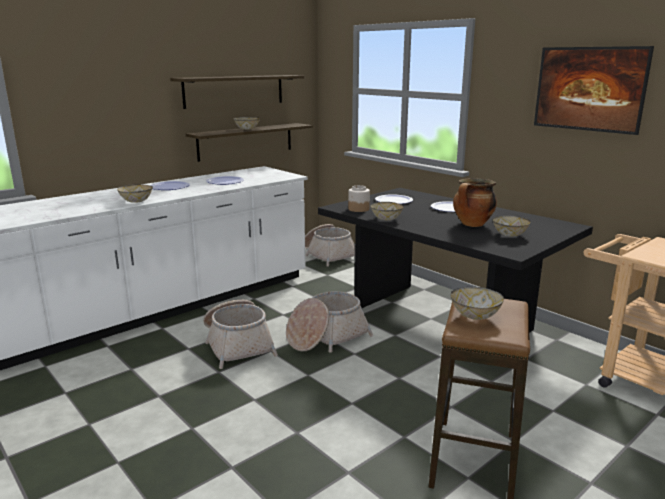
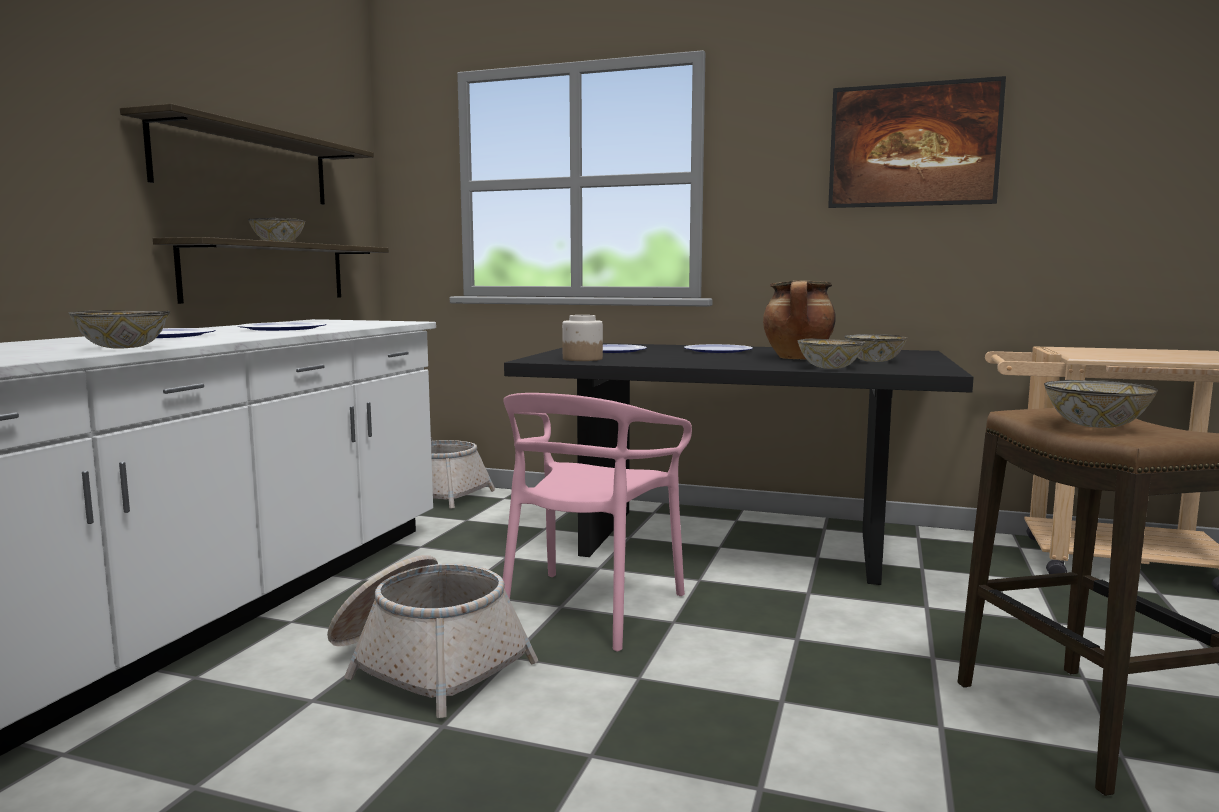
camera: 30 degrees left, 10 degrees down
basket [286,291,373,352] -> pink chair [503,393,692,651]
bowl [371,202,404,220] -> bowl moved to [797,339,865,369]

